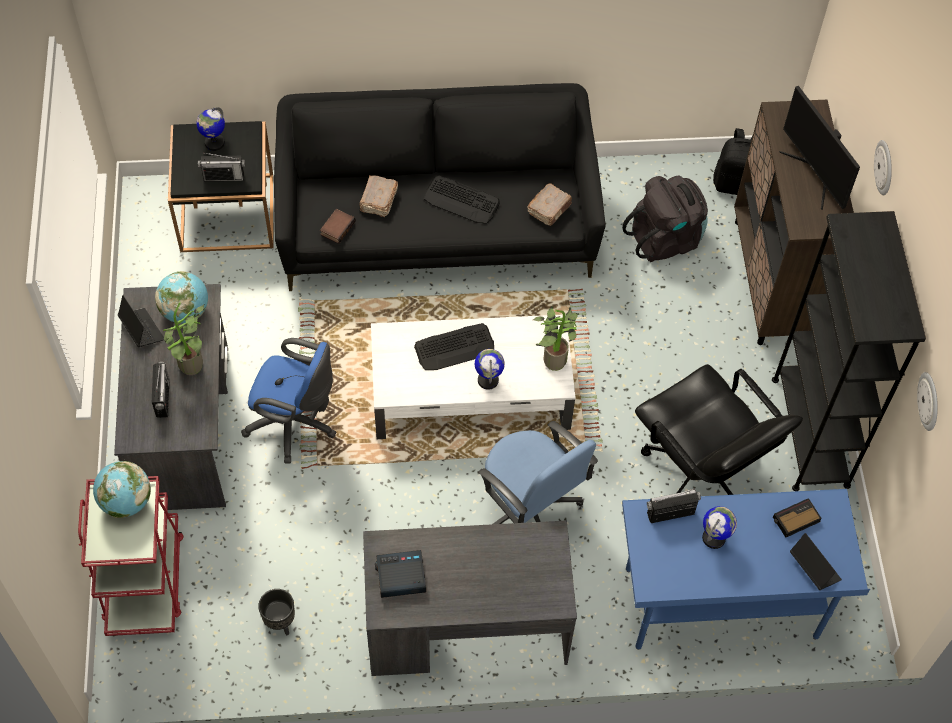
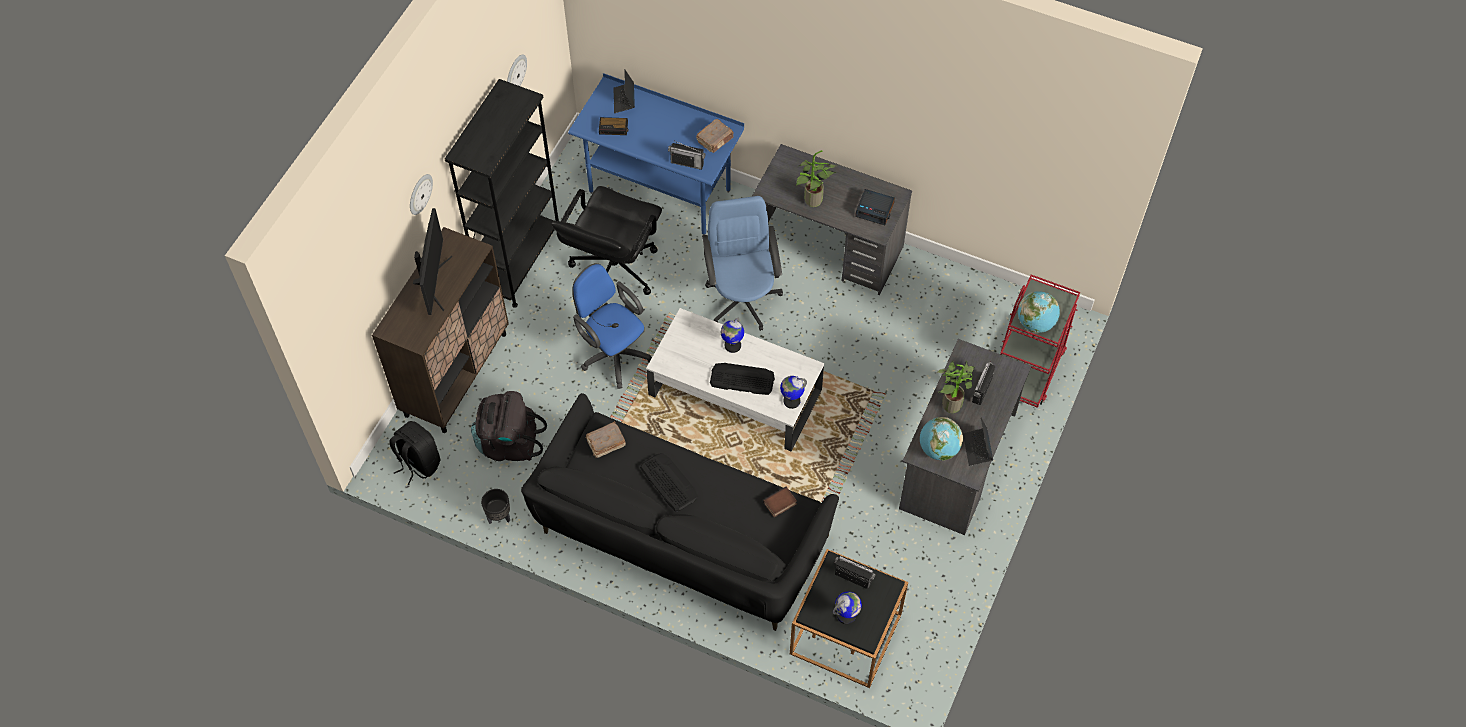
camera: 150 degrees left, 0 degrees up
blue office chair [241,338,336,463] -> blue office chair moved to [573,263,652,389]
black planter [258,589,295,636] -> black planter moved to [481,489,510,524]
brown book [359,175,398,217] -> brown book moved to [696,119,734,153]
potted plant [533,306,579,371] -> potted plant moved to [796,150,837,207]
black office chair [635,364,803,495] -> black office chair turned 150 degrees counterclockwise [552,186,662,295]
globe [702,506,737,549] -> globe moved to [780,376,807,409]

